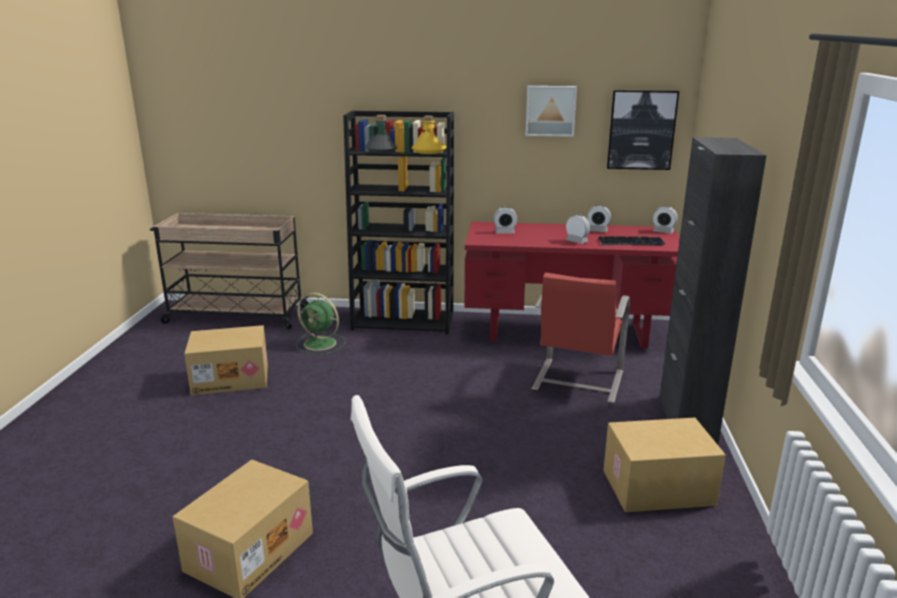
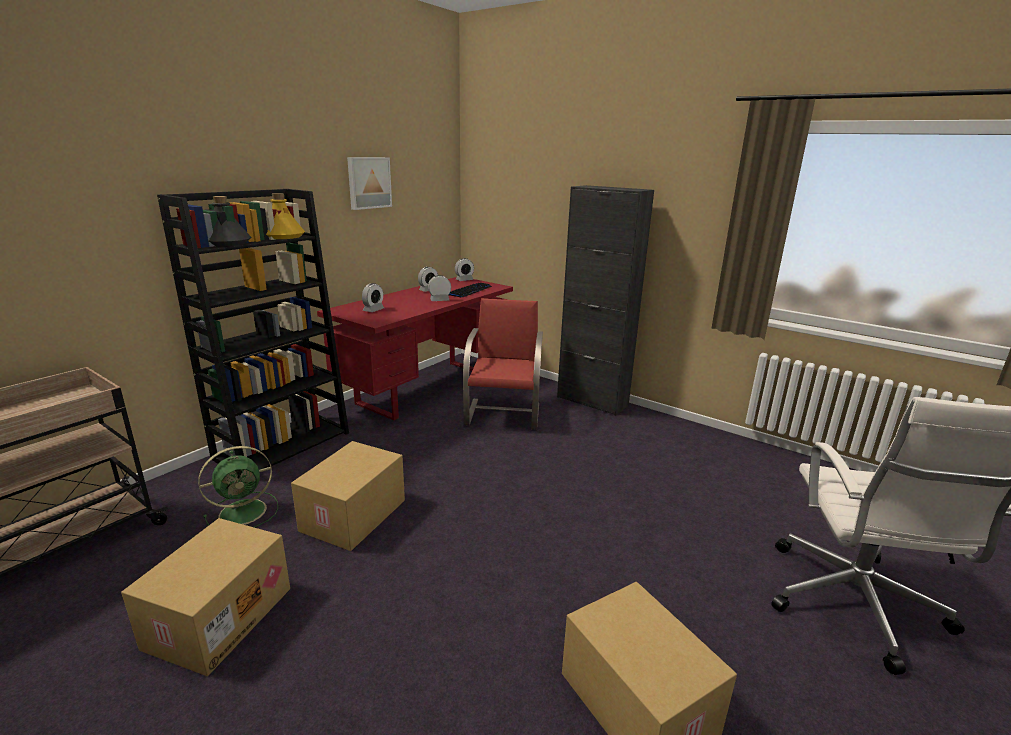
camera: 60 degrees left, 0 degrees up
red chair [531,273,630,403] -> red chair turned 135 degrees counterclockwise [463,298,543,430]
cardboard box [603,418,726,512] -> cardboard box moved to [291,441,405,551]
picture [607,90,679,170] -> none

